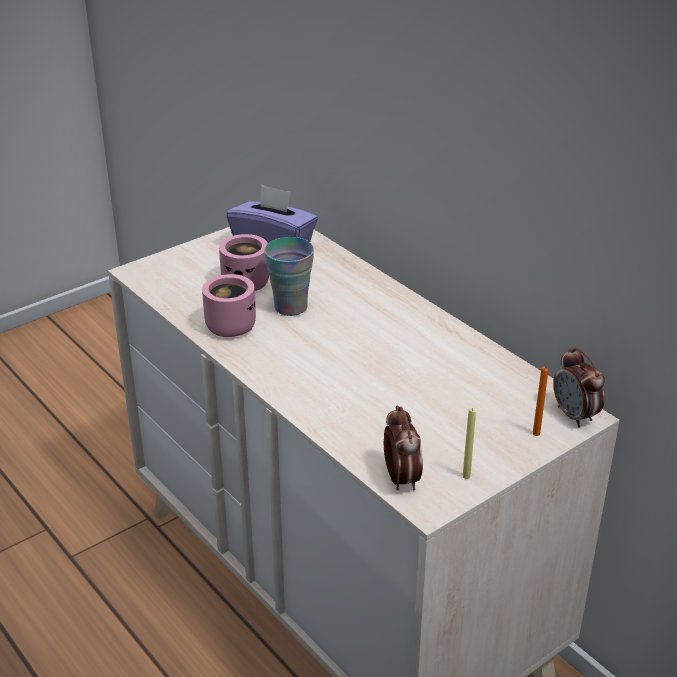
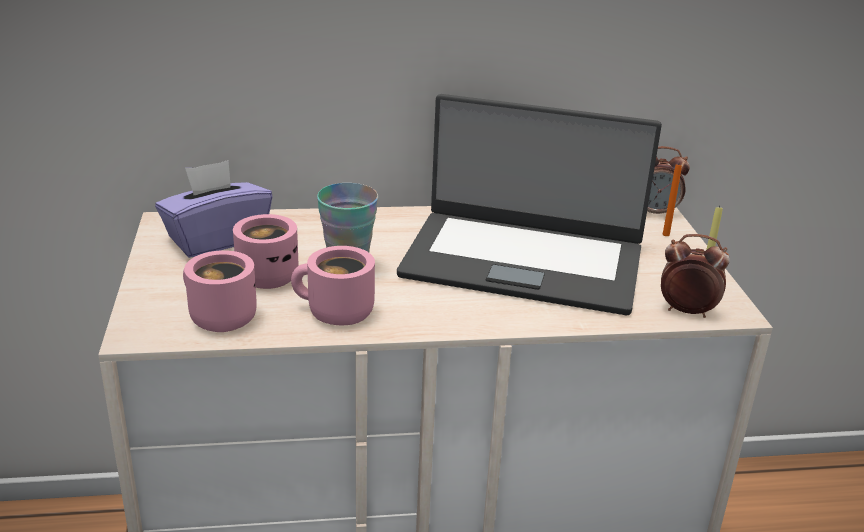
camera: 60 degrees left, 5 degrees down
none -> pink mug [183,250,257,332]
none -> laptop [397,94,662,315]

